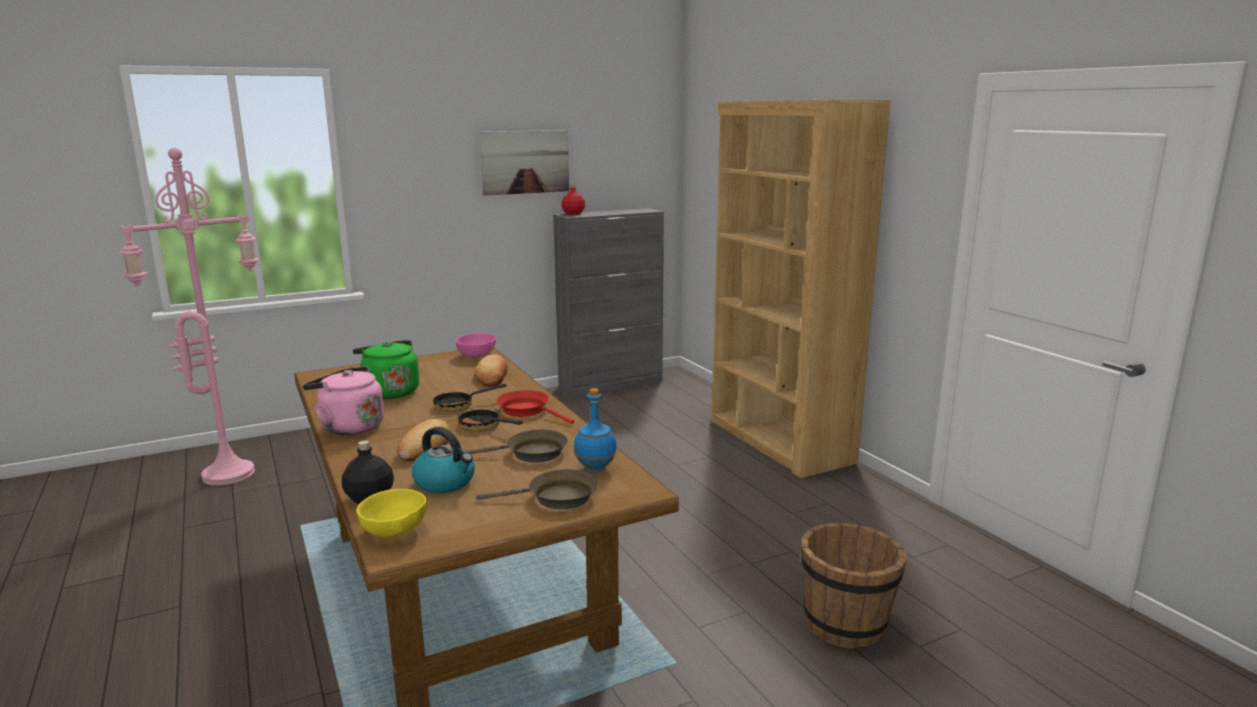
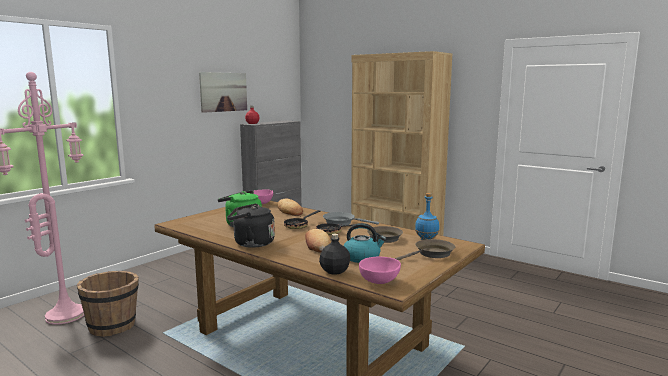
camera: 25 degrees left, 5 degrees down
pink kettle [303,366,384,435] -> black kettle [227,203,275,248]
yellow bowl [357,489,427,537] -> pink bowl [359,257,401,284]
red frying pan [496,390,574,424] -> grey frying pan [323,212,379,226]
brown bucket [801,522,907,649] -> brown bucket moved to [77,271,139,337]

